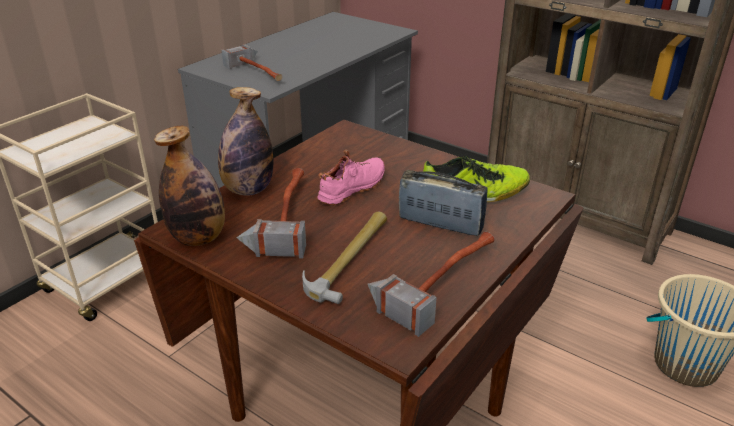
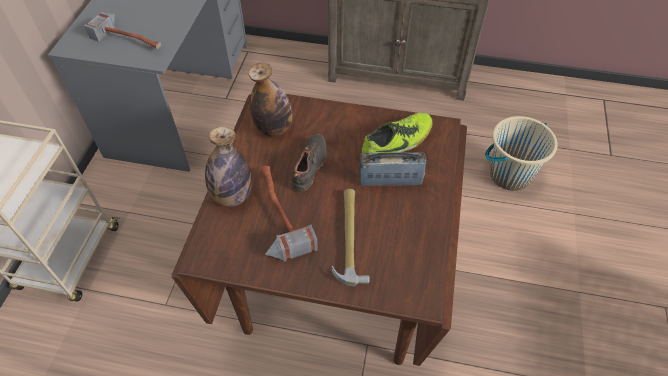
camera: 25 degrees left, 20 degrees up
bottle [154,126,225,246] -> bottle moved to [248,62,292,137]
pink shoe [318,150,385,205] -> black shoe [291,134,327,192]
hammer [368,232,495,337] -> none

